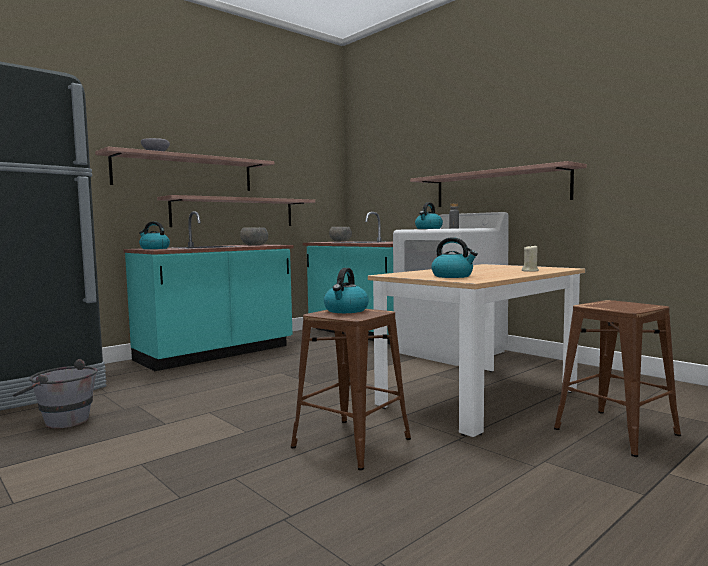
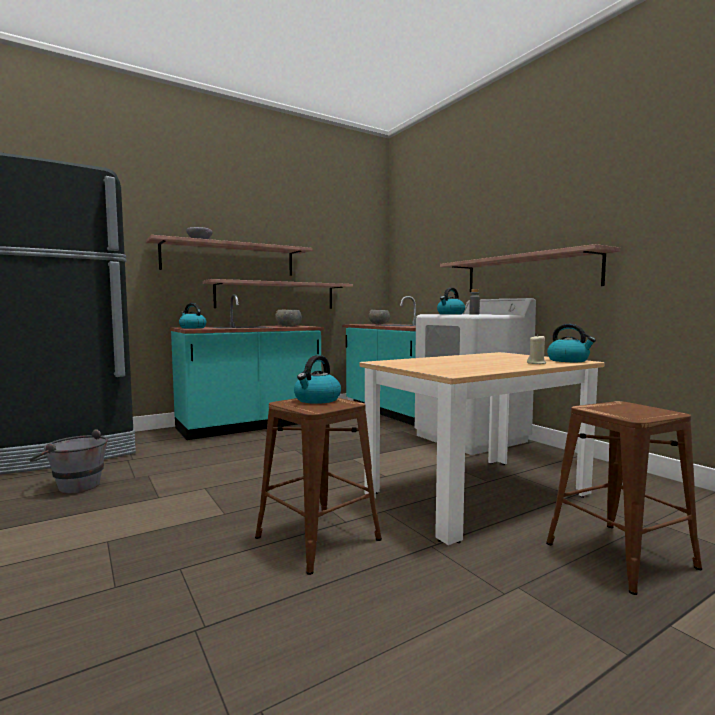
camera: 10 degrees right, 0 degrees up
kettle [431,237,478,278] -> kettle moved to [547,324,596,362]

